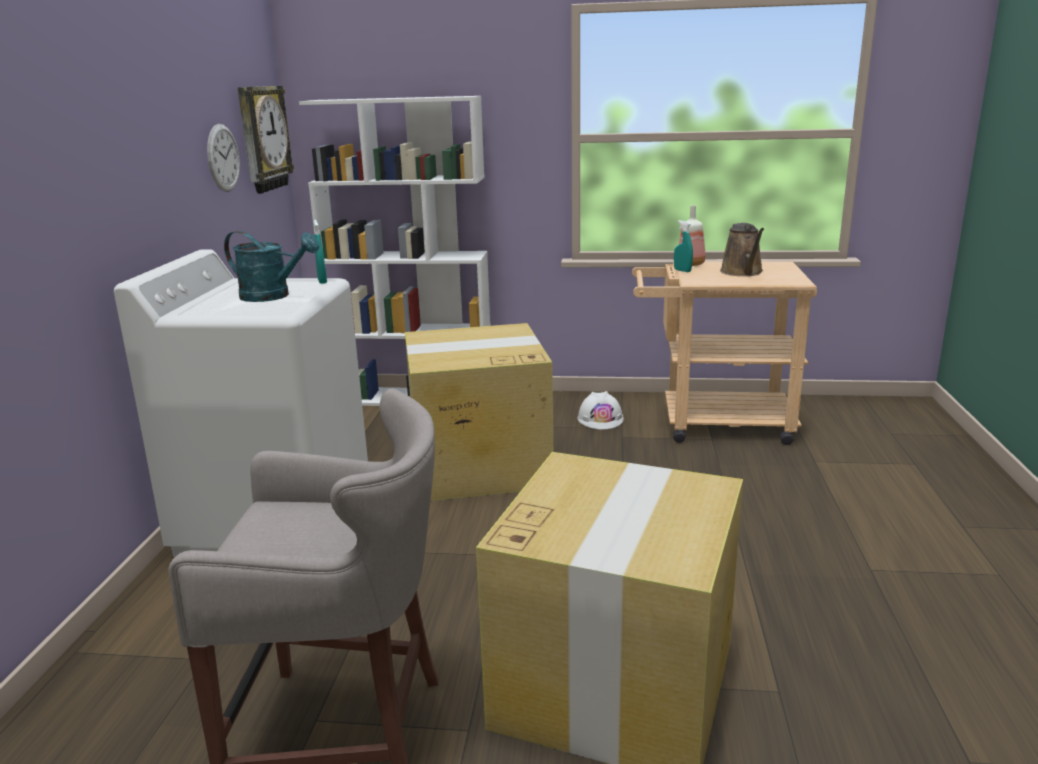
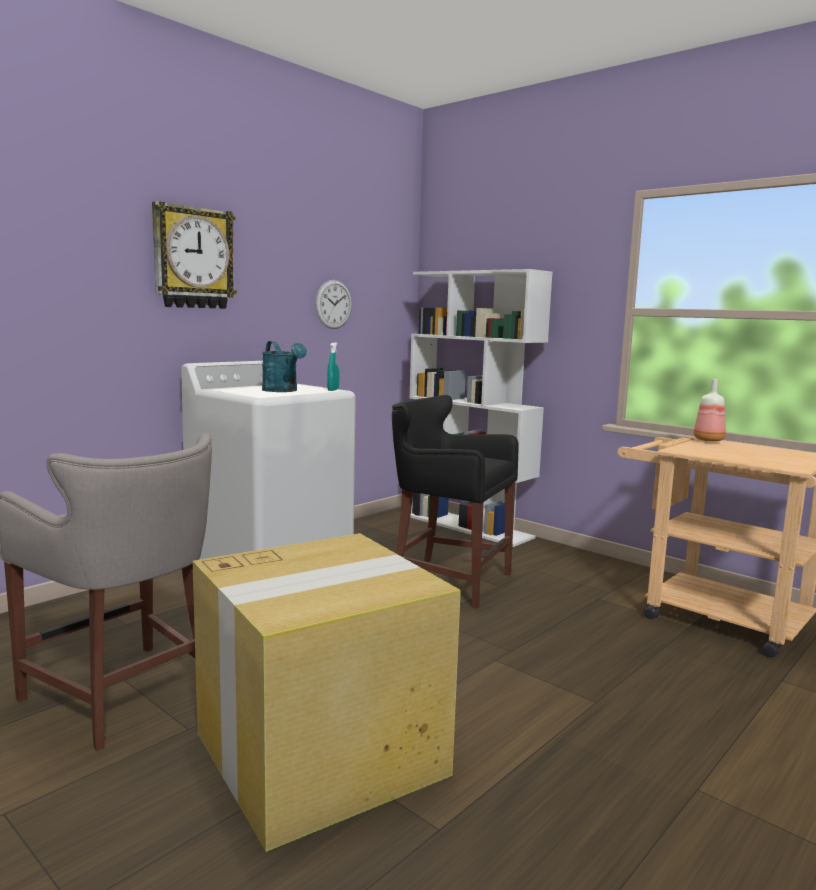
camera: 35 degrees right, 10 degrees down
wall clock [238,86,294,194] -> wall clock moved to [152,201,237,309]
cardboard box [405,323,553,501] -> black stool [392,395,519,608]
white hard hat [578,391,624,429] -> none
turquoise spray bottle [674,220,693,272] -> none
brown watering can [720,223,764,276] -> none

